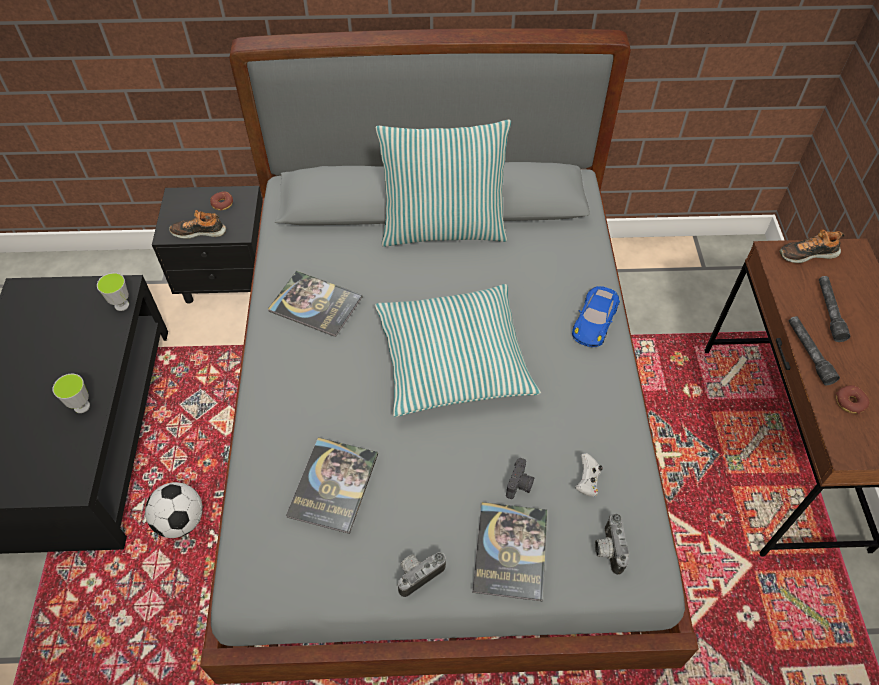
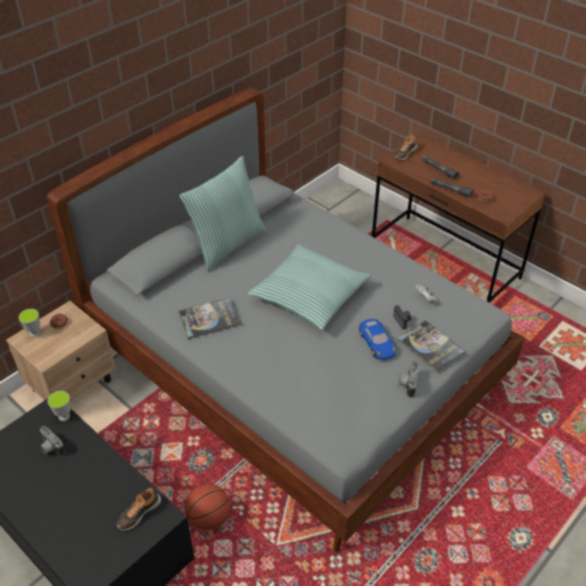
camera: 45 degrees left, 10 degrees down
cup [53,374,90,413] -> cup moved to [19,309,40,337]
football [145,482,203,538] -> basketball [185,484,230,531]
black nightstand [152,186,263,304] -> beige nightstand [6,301,116,400]
shoe [169,210,226,239] -> shoe moved to [117,488,161,531]
book [286,437,378,534] -> none
blue toy car [572,286,620,347] -> blue toy car moved to [359,319,396,360]
camera [595,514,629,575] -> camera moved to [40,426,65,456]

